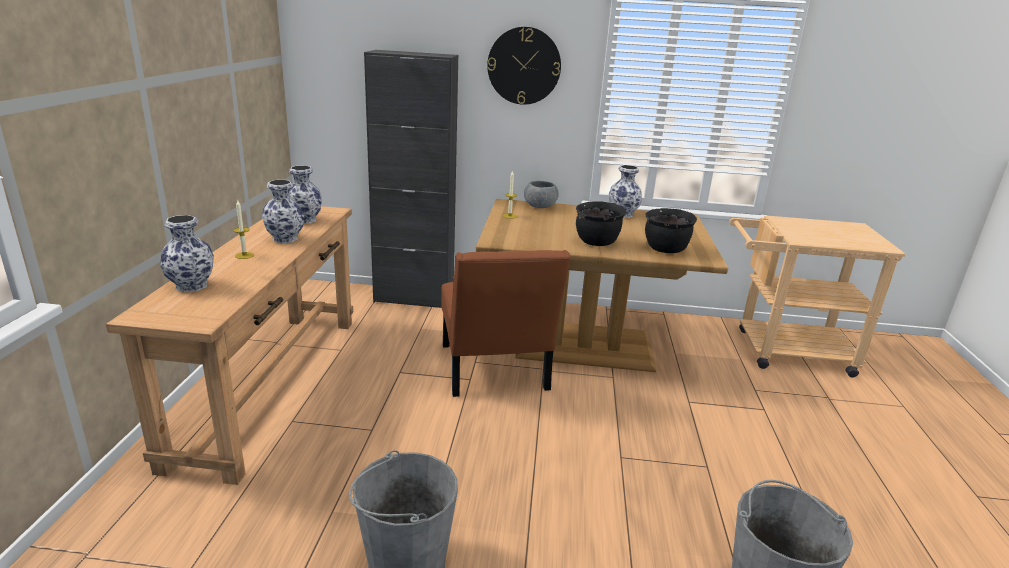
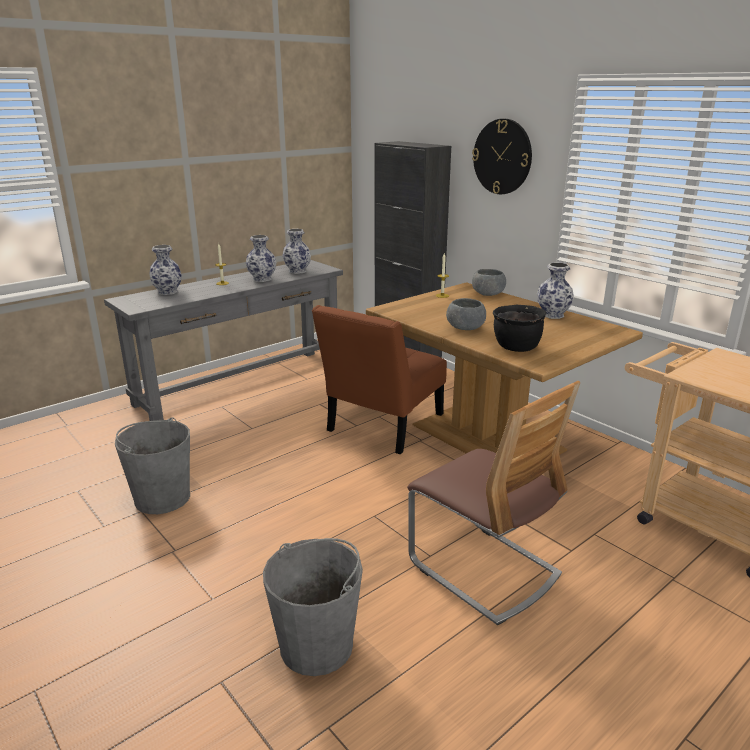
camera: 45 degrees right, 0 degrees up
brown console table [106,206,353,485] -> grey console table [104,260,343,421]
black cooking pot [576,201,626,246] -> grey bowl [446,298,486,330]
none -> chair [407,381,580,626]

